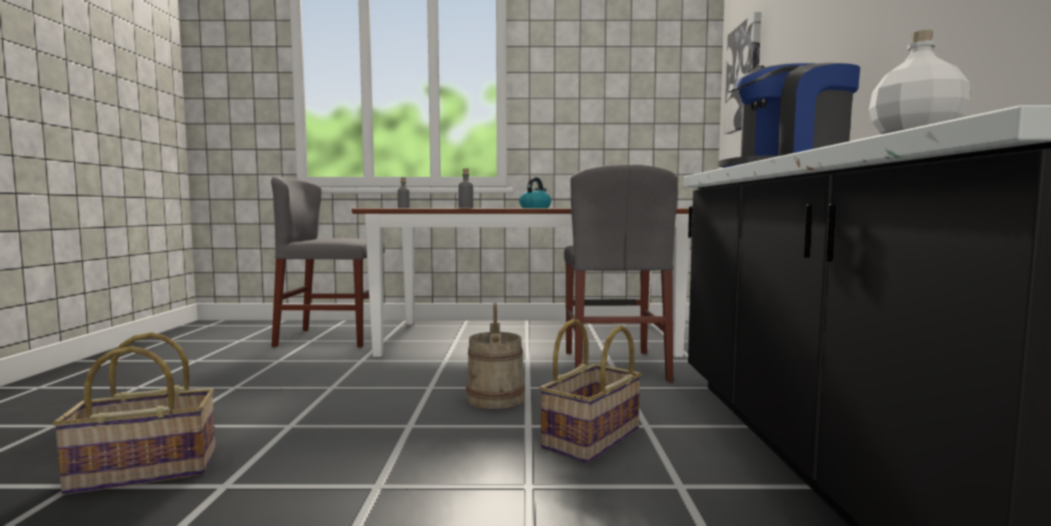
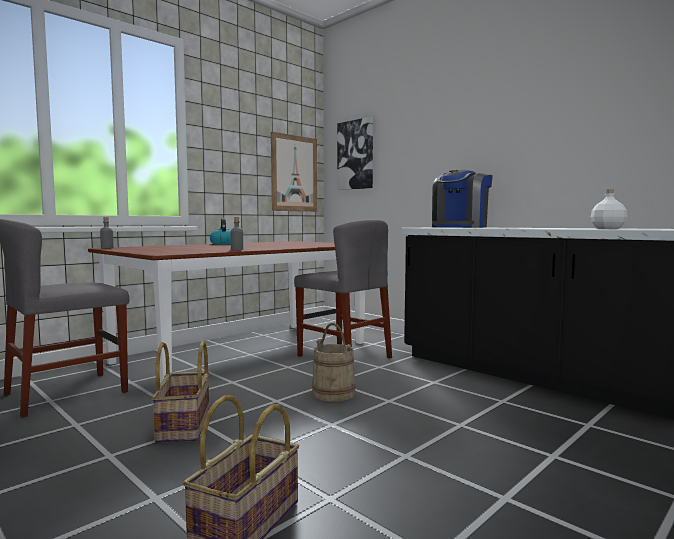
camera: 45 degrees left, 0 degrees up
basket [539,319,642,463] -> basket moved to [151,341,209,443]
none -> picture [271,132,317,212]

